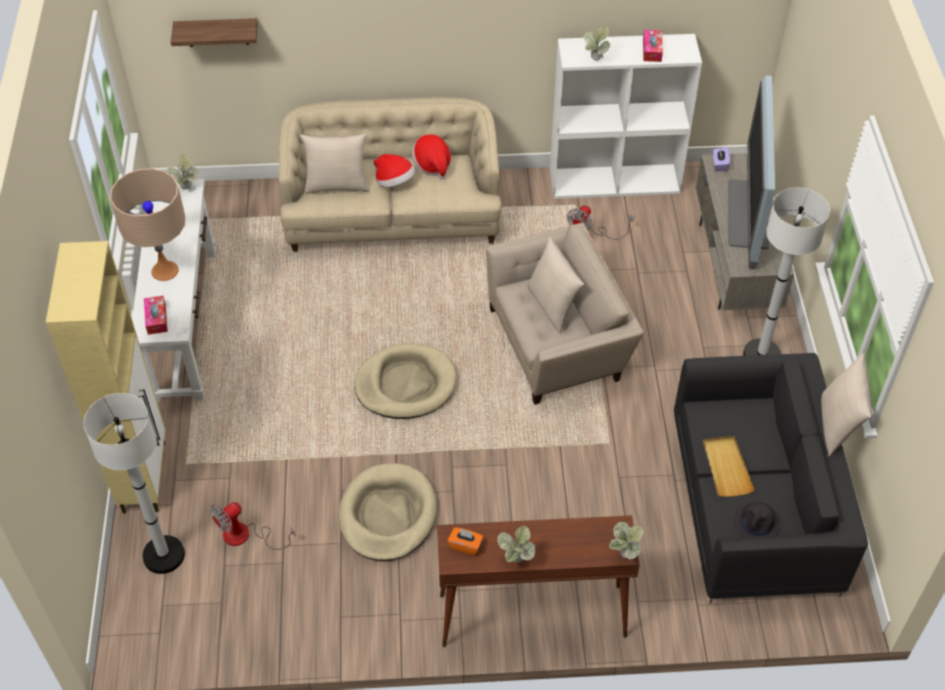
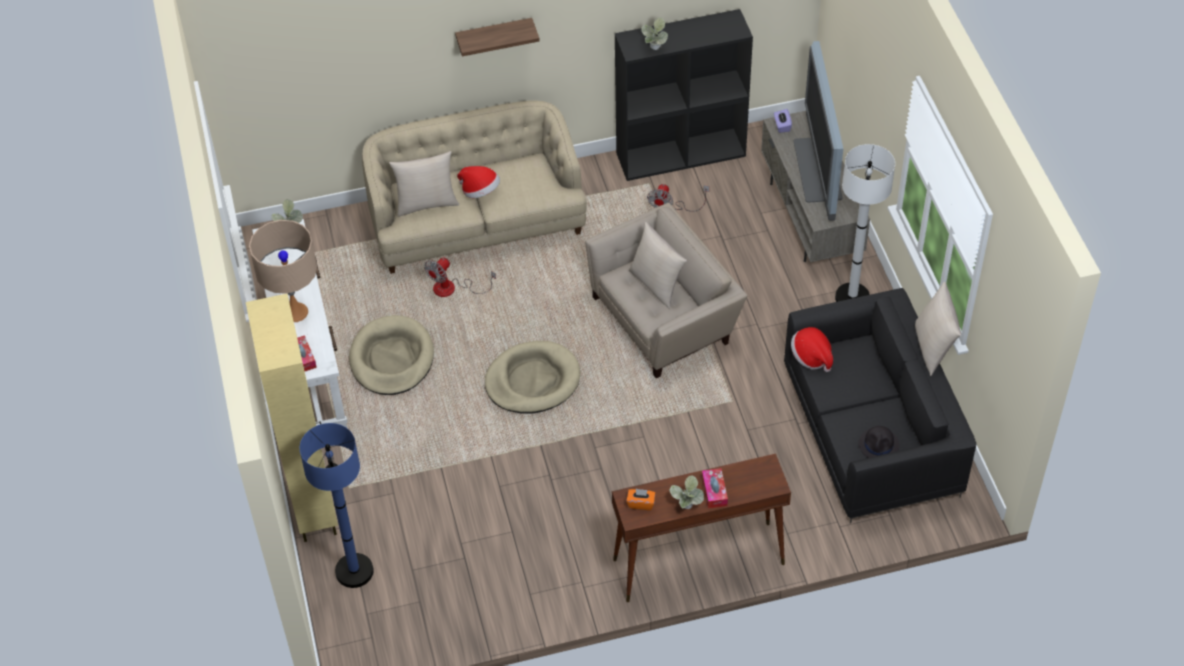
camera: 10 degrees left, 0 degrees up
white floor lamp [84,393,185,574] -> blue floor lamp [300,423,374,588]
shelf [171,18,258,47] -> shelf moved to [455,18,540,56]
fan [210,502,295,550] -> fan moved to [424,257,496,297]
beige dog bed [339,463,437,561] -> beige dog bed moved to [349,315,434,395]
hat [412,134,451,180] -> hat moved to [791,327,833,372]
white bookcase [550,34,702,199] -> black bookcase [615,9,753,181]
potted plant [609,522,644,559] -> none
tissue box [643,30,663,62] -> tissue box moved to [702,468,728,509]
beige tray [703,436,755,497] -> none

